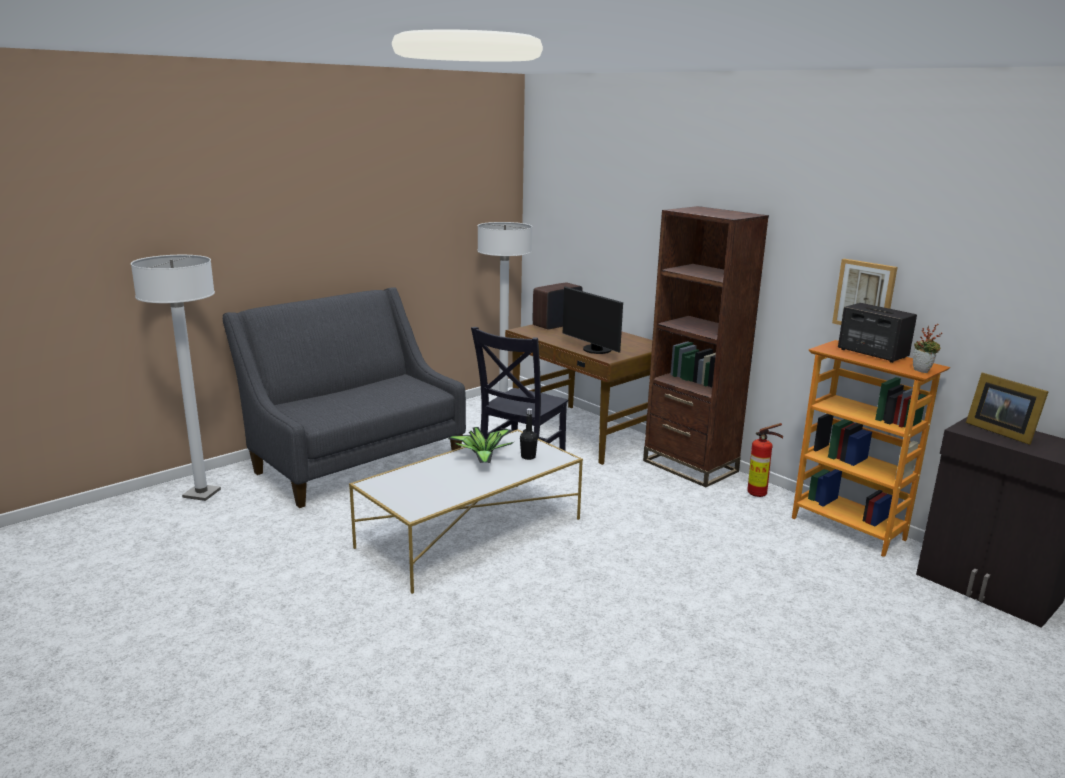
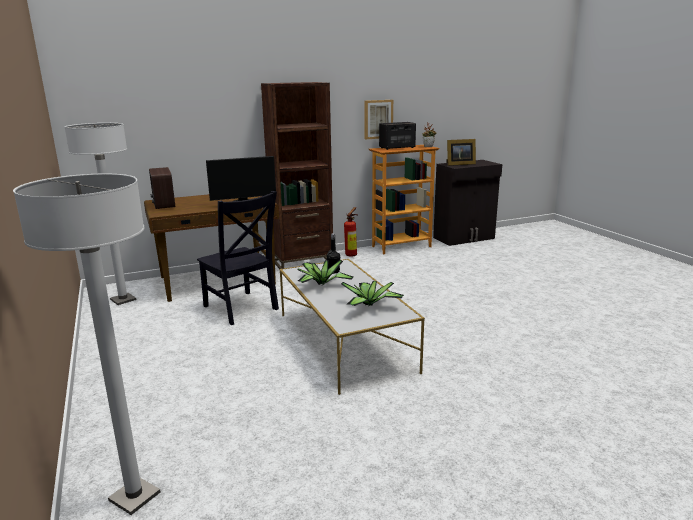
camera: 70 degrees left, 0 degrees up
grey sofa [223,287,466,508] -> none
none -> potted plant [341,281,404,306]

